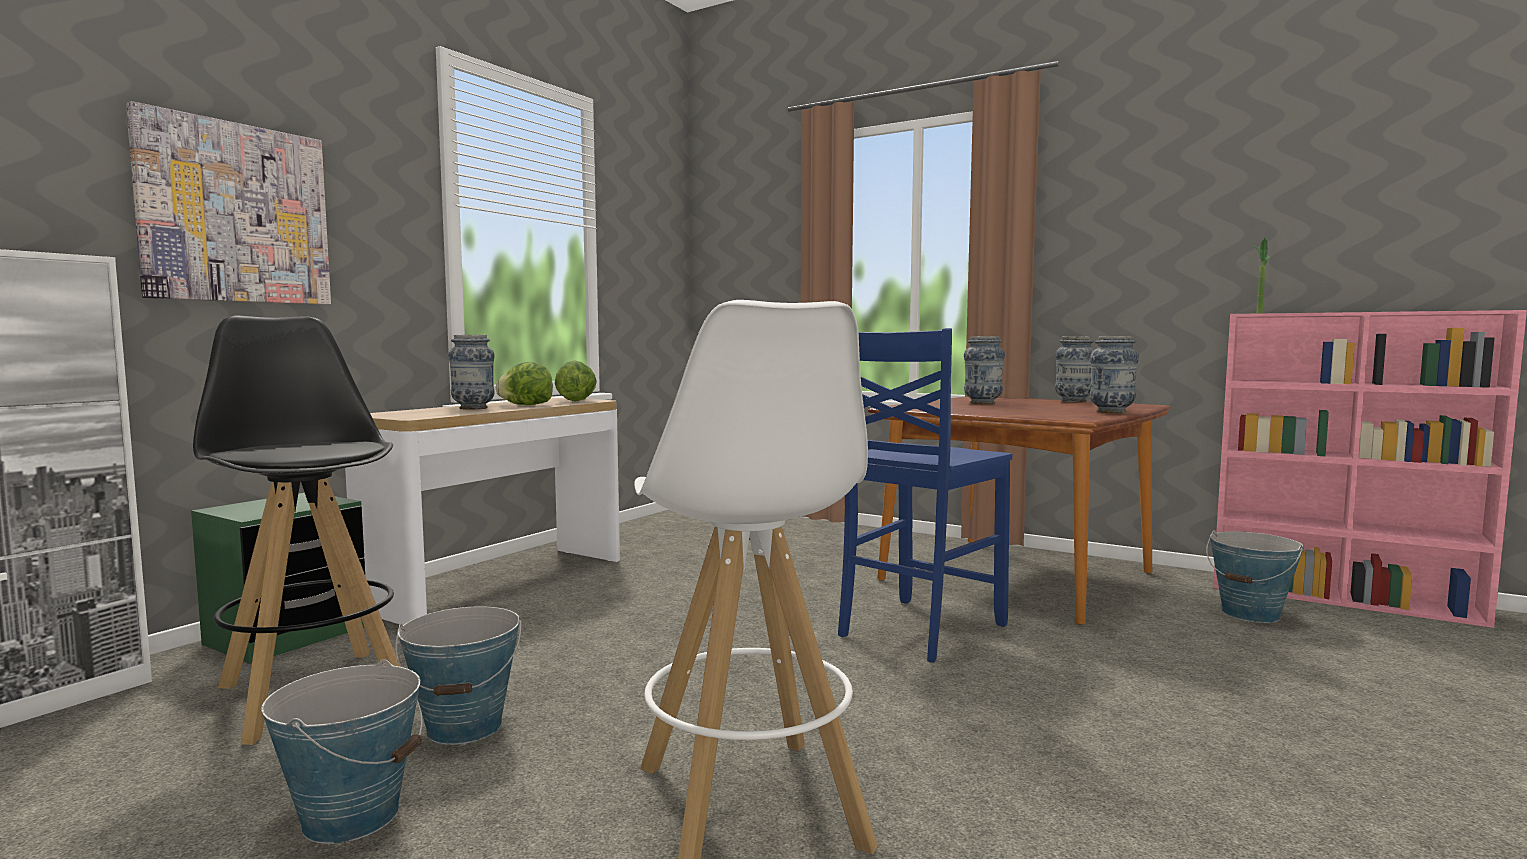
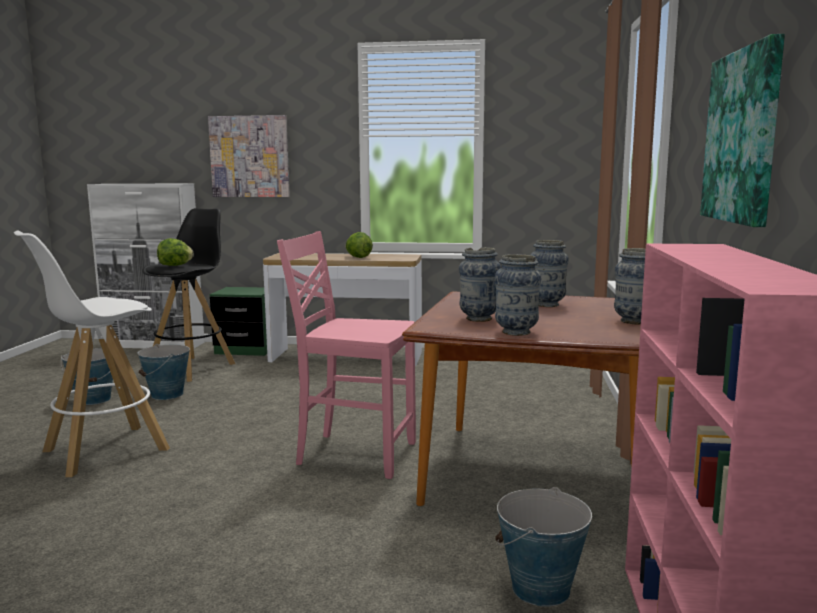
camera: 65 degrees right, 5 degrees up
vase [448,335,495,410] -> vase moved to [459,247,501,322]
lettuce [555,360,597,402] -> lettuce moved to [157,238,194,266]
blue chair [838,328,1013,662] -> pink chair [277,231,416,479]
potted plant [1253,238,1270,313] -> none
none -> picture [700,34,785,227]

